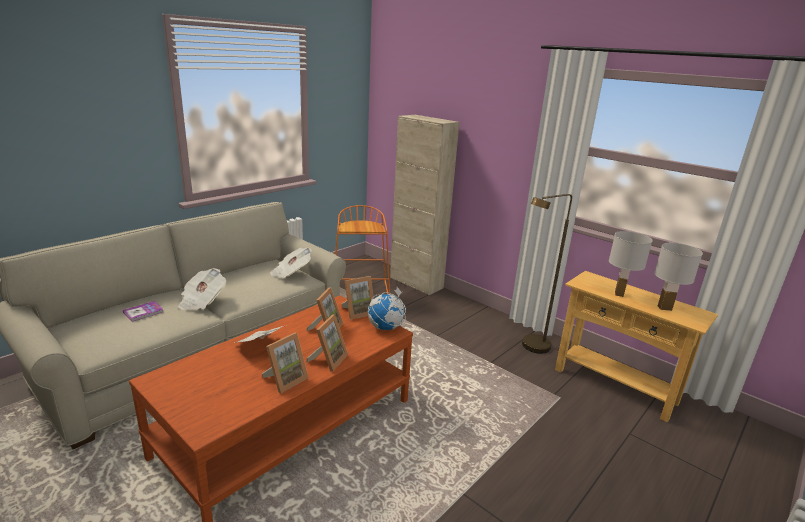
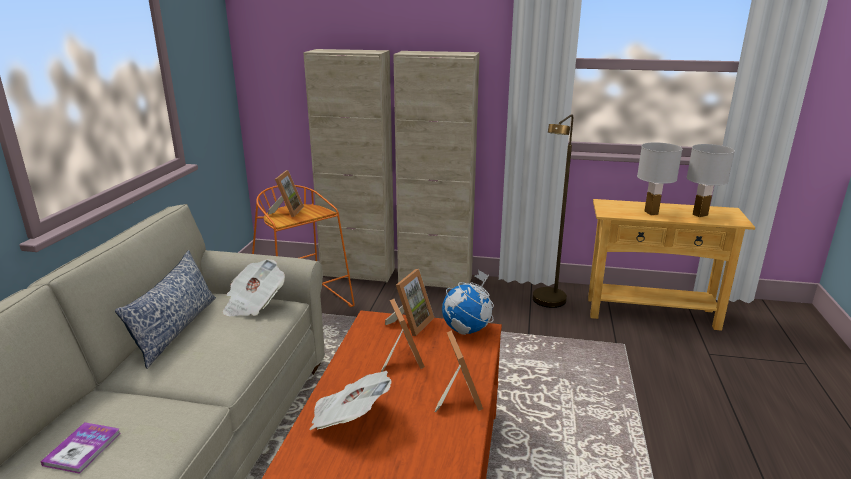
camera: 30 degrees left, 0 degrees up
newspaper [178,268,226,310] -> none
picture frame [262,333,309,393] -> picture frame moved to [268,170,304,217]
none -> pillow [115,250,216,369]
none -> beige cabinet [393,51,480,288]

